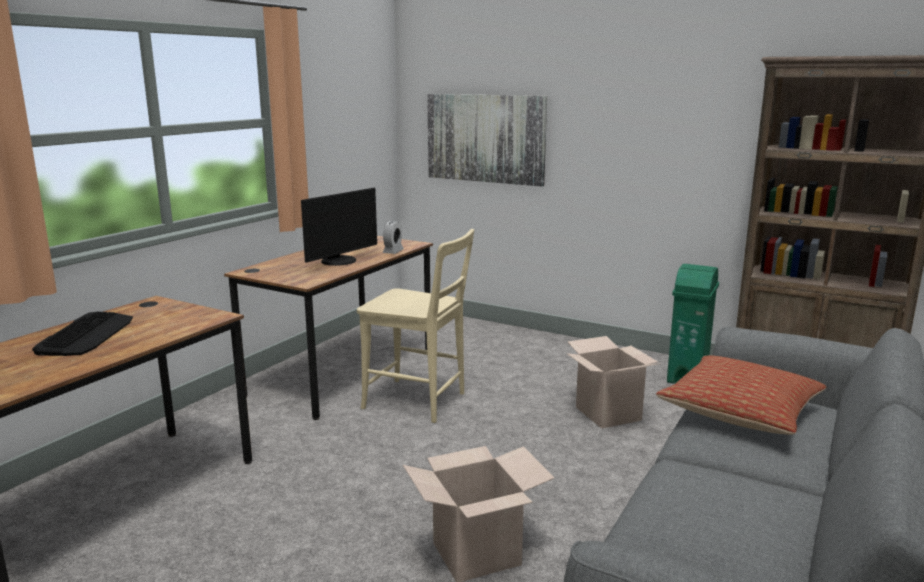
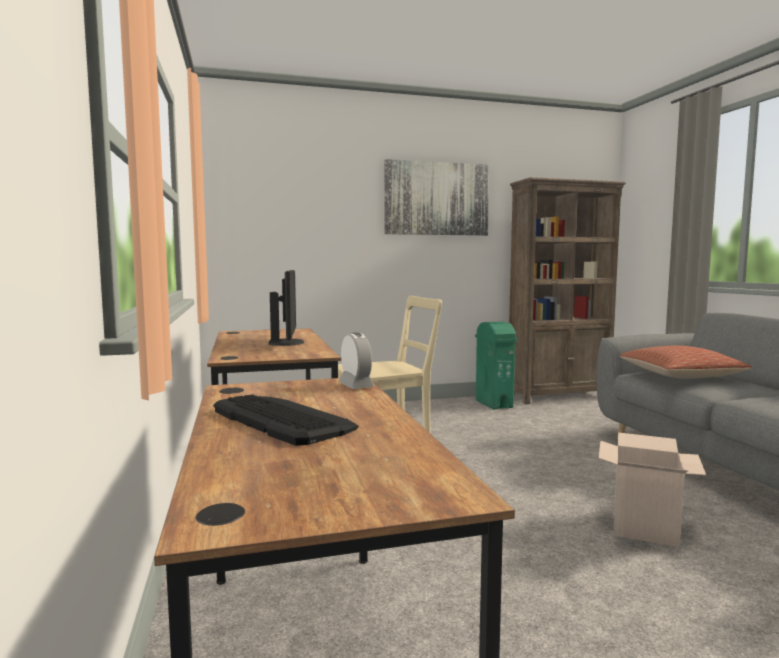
camera: 45 degrees left, 10 degrees down
alarm clock [383,221,404,254] -> alarm clock moved to [339,333,375,389]
picture [427,94,547,186] -> picture moved to [384,159,489,236]
cardboard box [567,336,661,429] -> none

